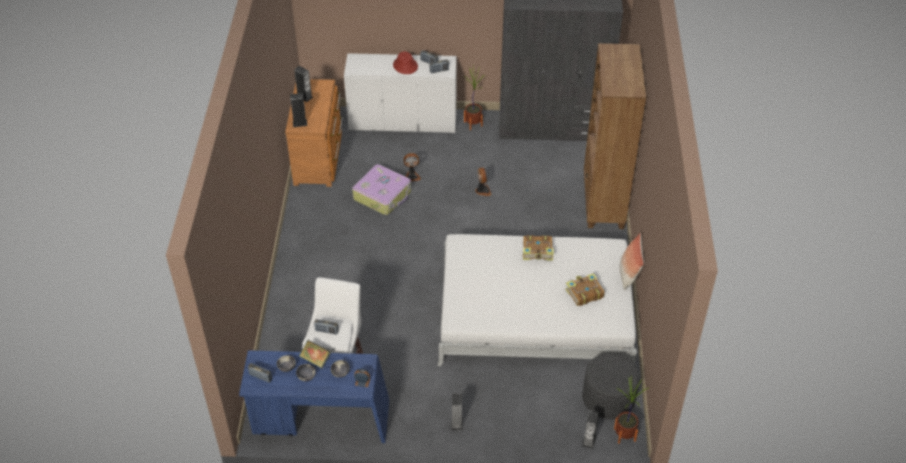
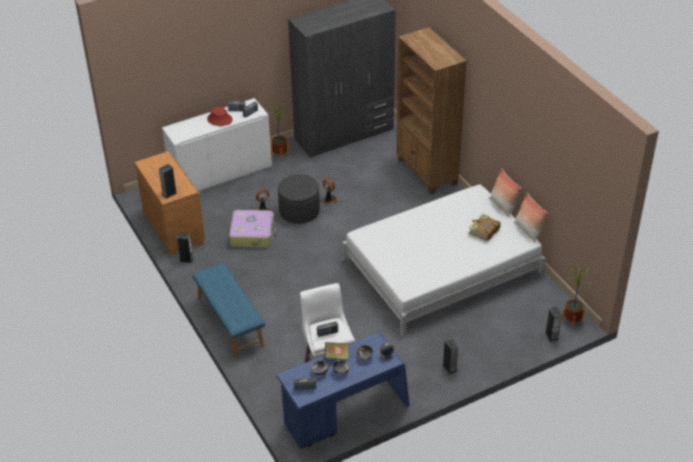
camera: 30 degrees left, 5 degrees down
speaker [294,66,313,102] -> speaker moved to [177,233,194,263]
book [523,235,554,260] -> none
grey ottoman [583,353,640,419] -> grey ottoman moved to [278,174,320,224]
none -> blue bench [192,263,265,358]
none -> pillow [514,192,549,243]

